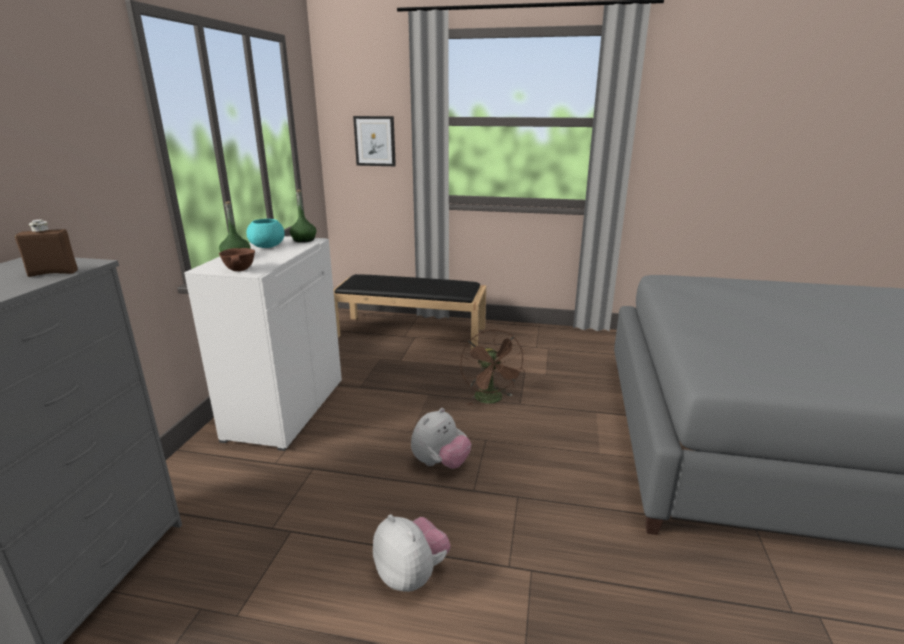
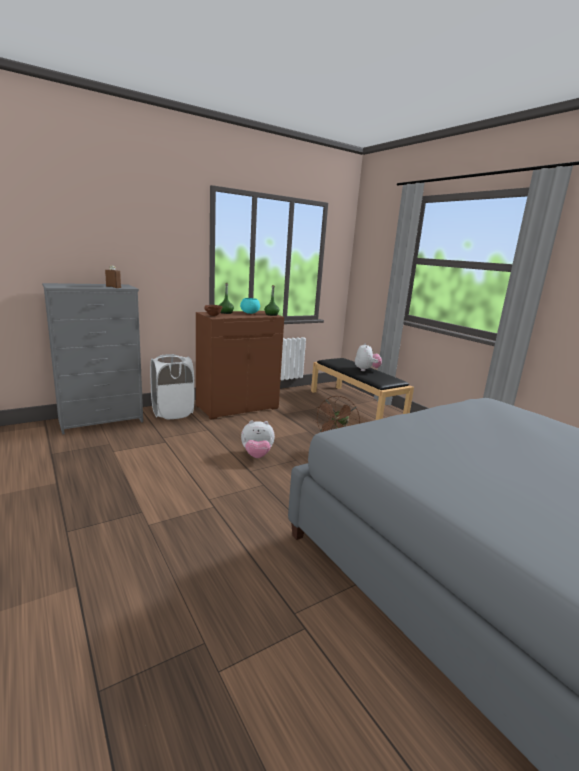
camera: 45 degrees right, 5 degrees down
white cabinet [184,236,342,451] -> brown cabinet [196,311,284,420]
picture [353,116,396,166] -> none
plush toy [373,514,451,592] -> plush toy moved to [355,343,382,371]
none -> white laundry basket [150,354,194,419]

